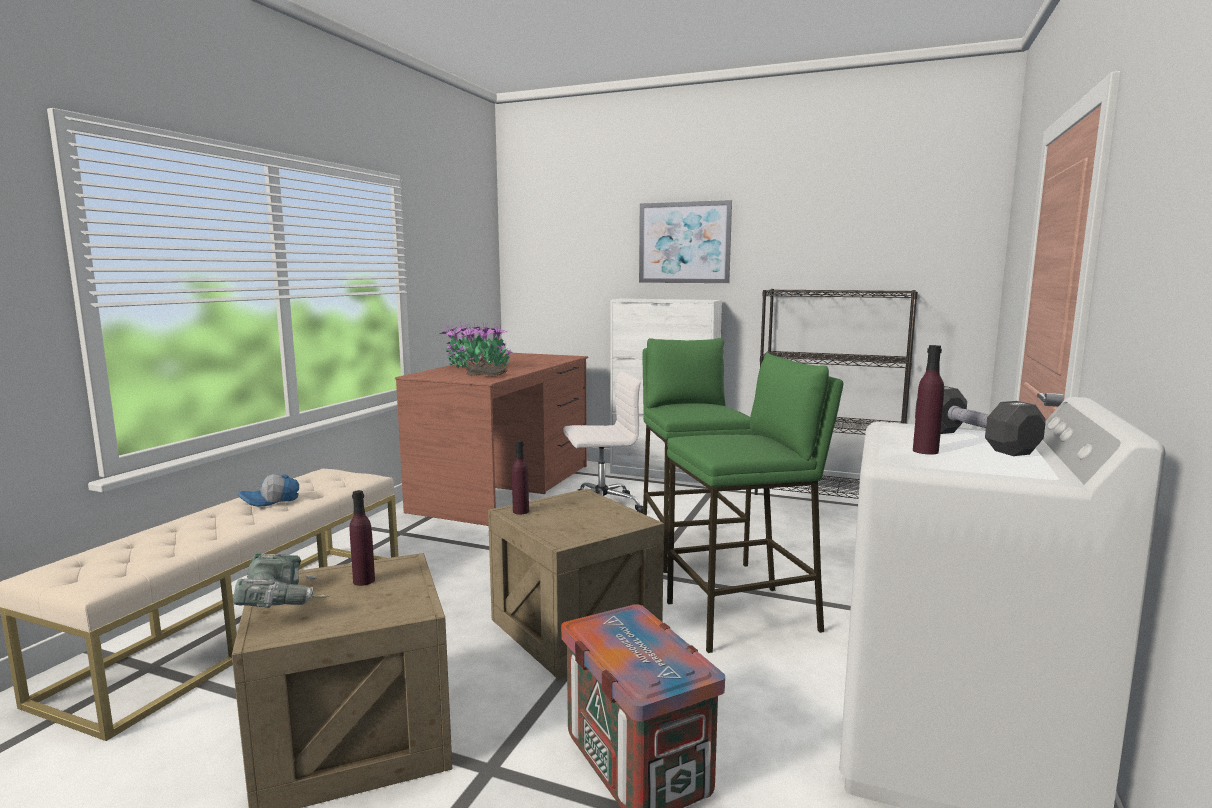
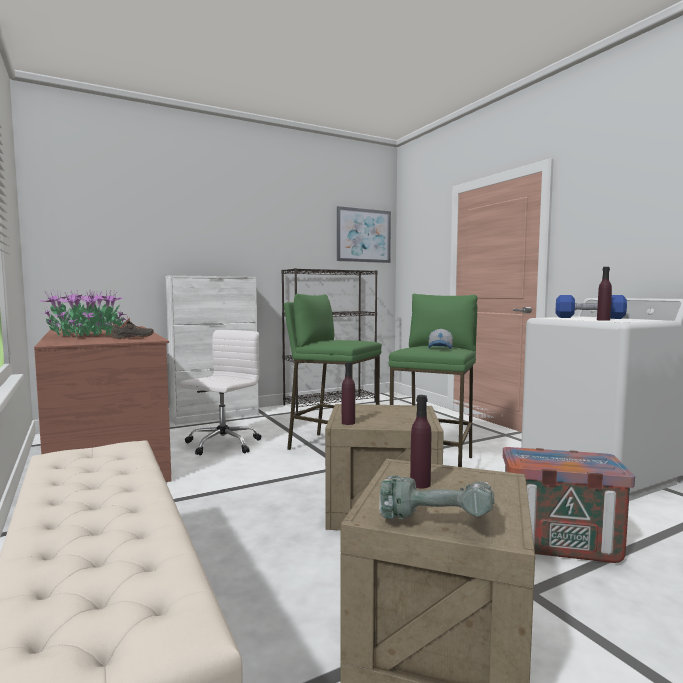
camera: 50 degrees left, 5 degrees down
cap [238,474,299,507] -> cap moved to [429,329,453,349]
picture [639,200,732,283] -> picture moved to [337,206,391,263]
black dumbbell [915,386,1045,456] -> blue dumbbell [556,295,627,319]

